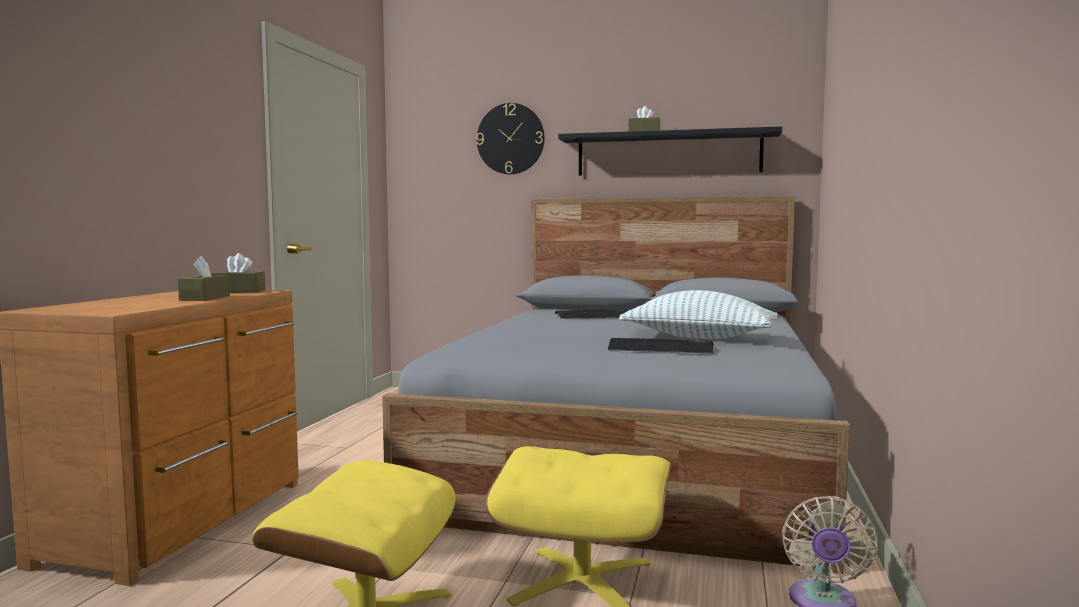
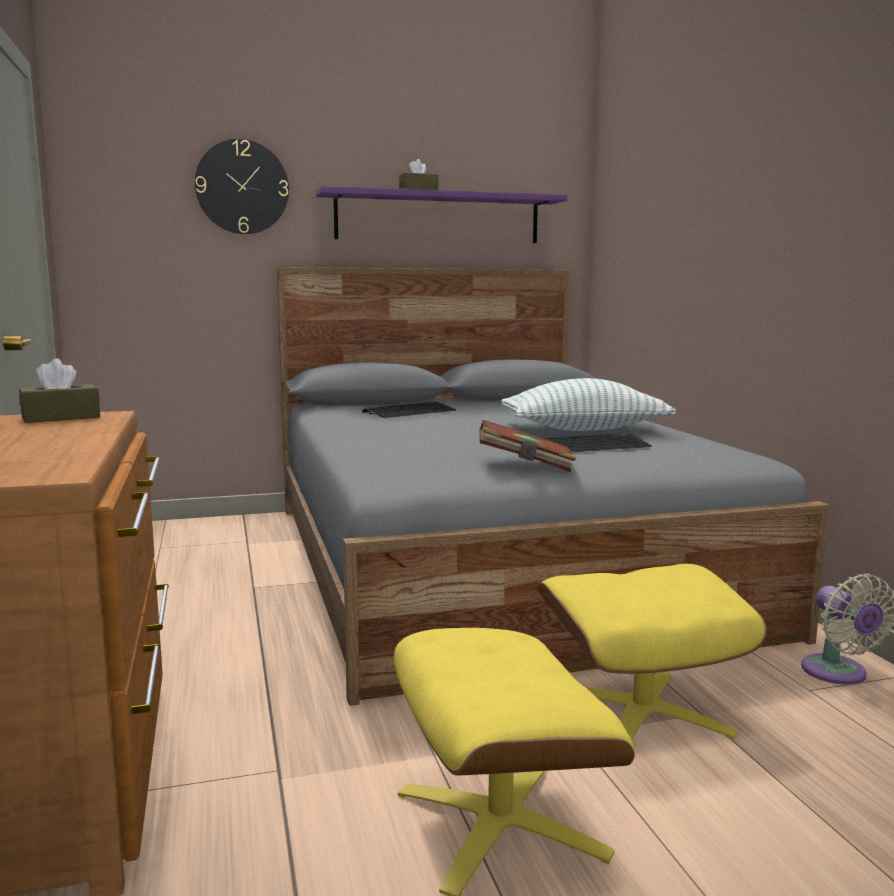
camera: 30 degrees left, 5 degrees up
brown tissue box [178,256,230,301] -> none
black shelf [558,126,782,176] -> purple shelf [316,186,567,243]
none -> brown book [479,420,576,472]

